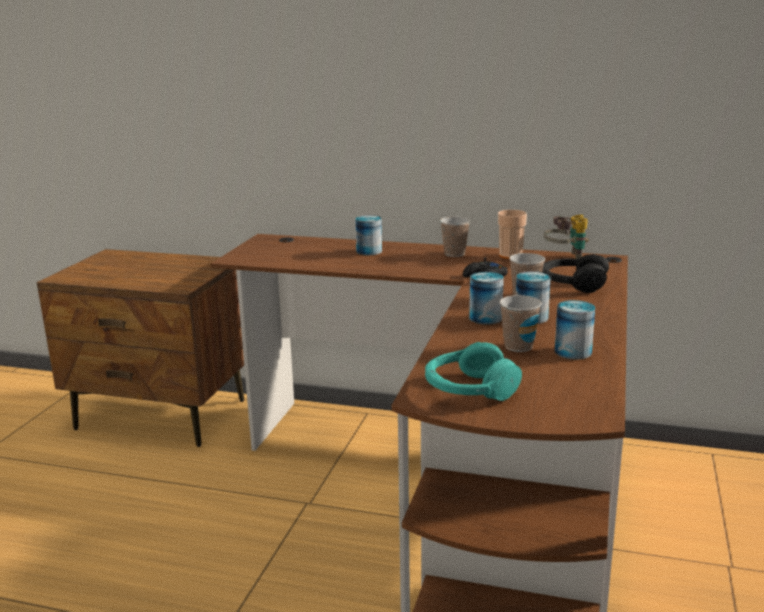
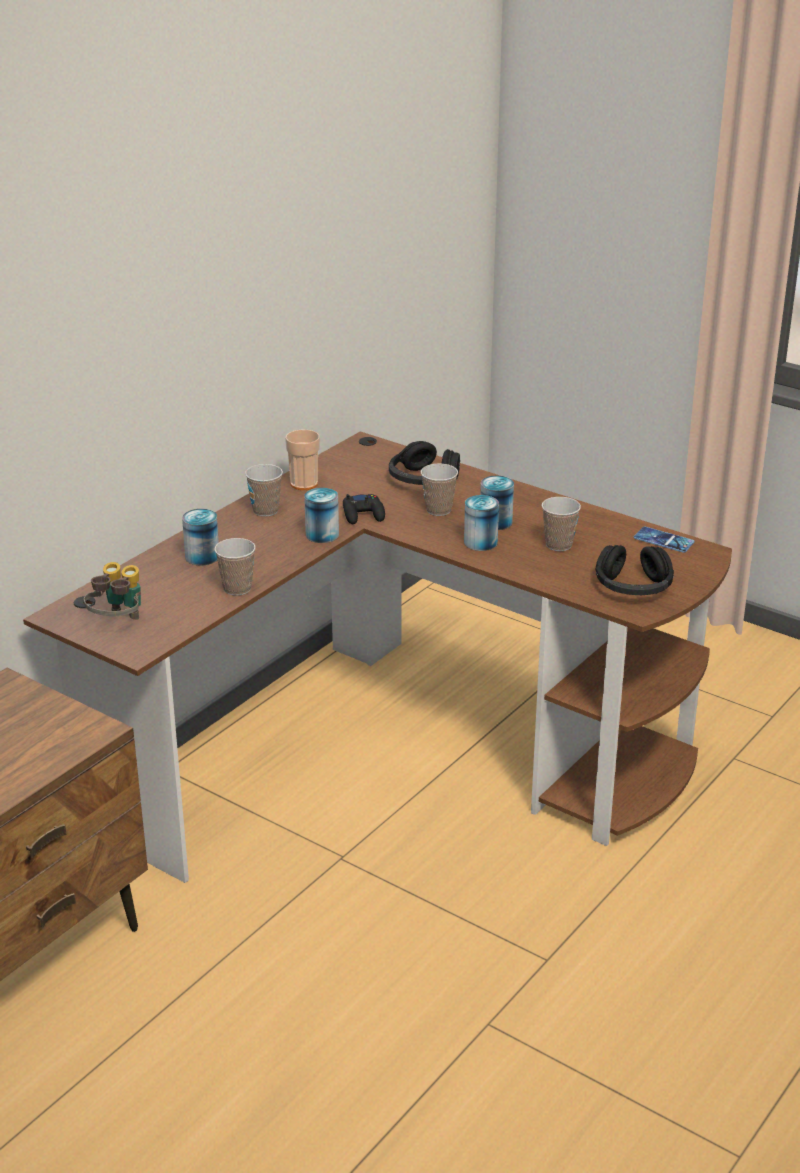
camera: 70 degrees left, 10 degrees up
turquoise headphones [425,342,522,401] -> black headphones [596,545,674,595]
binoculars [544,214,589,259] -> binoculars moved to [84,562,141,620]
can [555,300,595,359] -> can moved to [304,488,339,543]
none -> cup [214,538,256,596]
none -> phone [634,527,694,553]

